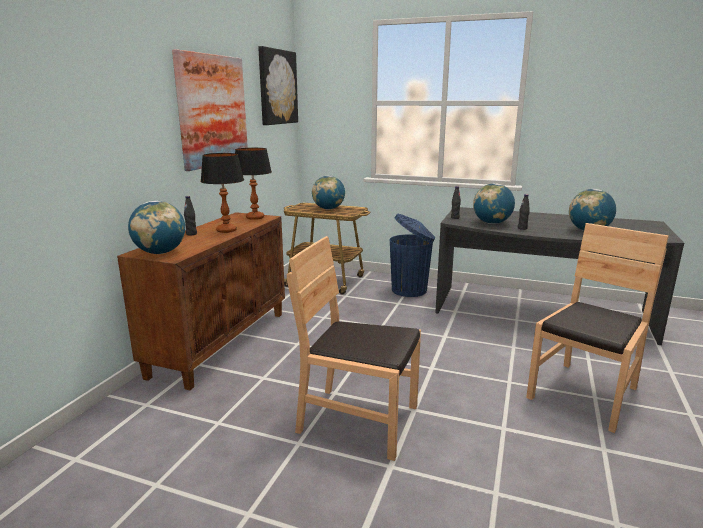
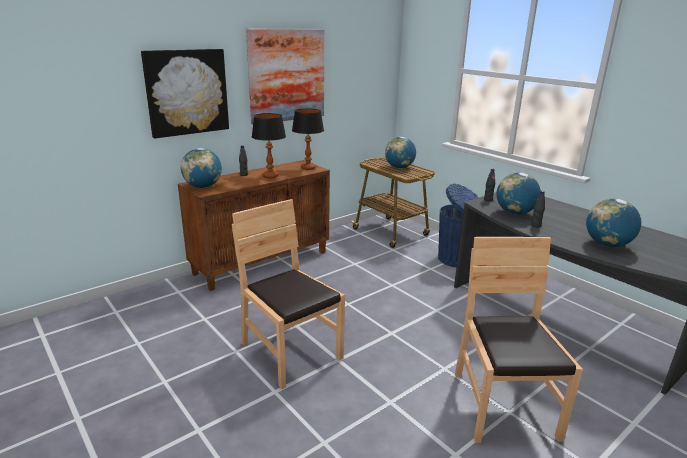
camera: 30 degrees right, 5 degrees up
picture [258,46,298,125] -> picture moved to [141,49,229,138]
brown chair [526,223,669,433] -> brown chair turned 75 degrees counterclockwise [455,237,583,443]

